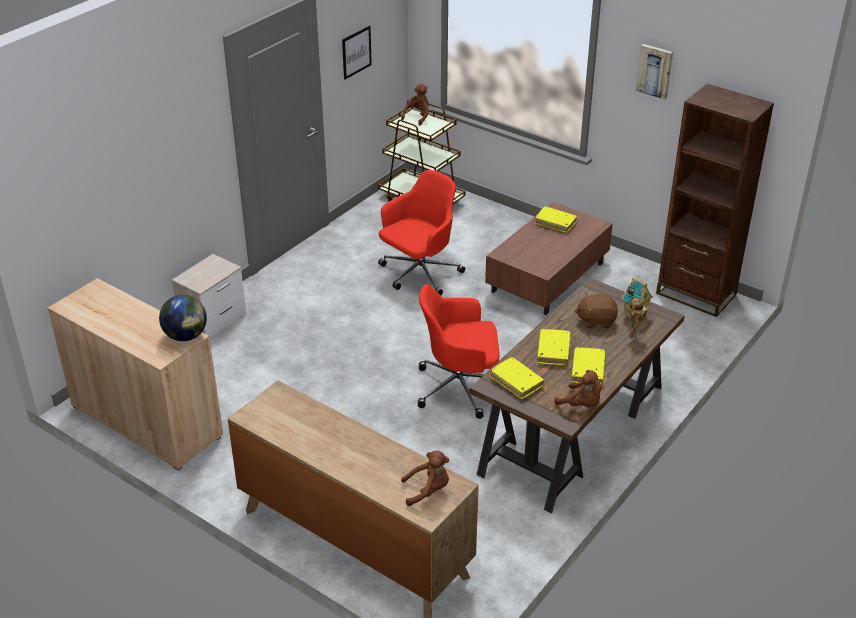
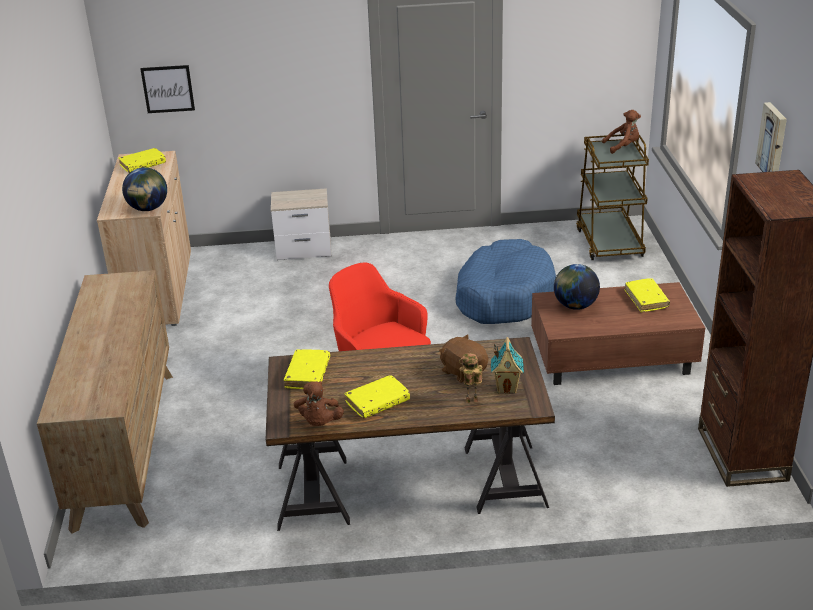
camera: 50 degrees right, 5 degrees down
picture [342,26,372,79] -> picture moved to [140,65,195,113]
red office chair [378,170,465,296] -> blue dog bed [455,239,556,324]
brown plush toy [401,451,449,506] -> none
yellow book [537,329,571,365] -> yellow book moved to [118,148,166,173]
none -> globe [554,264,600,310]

